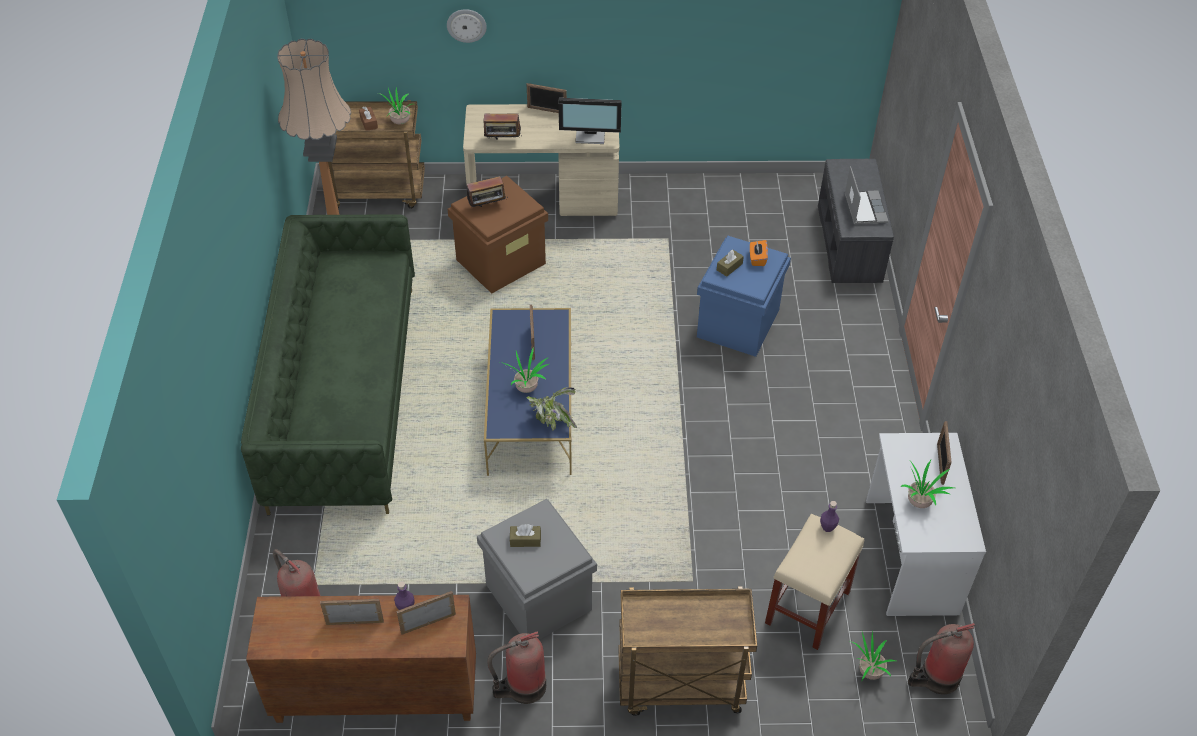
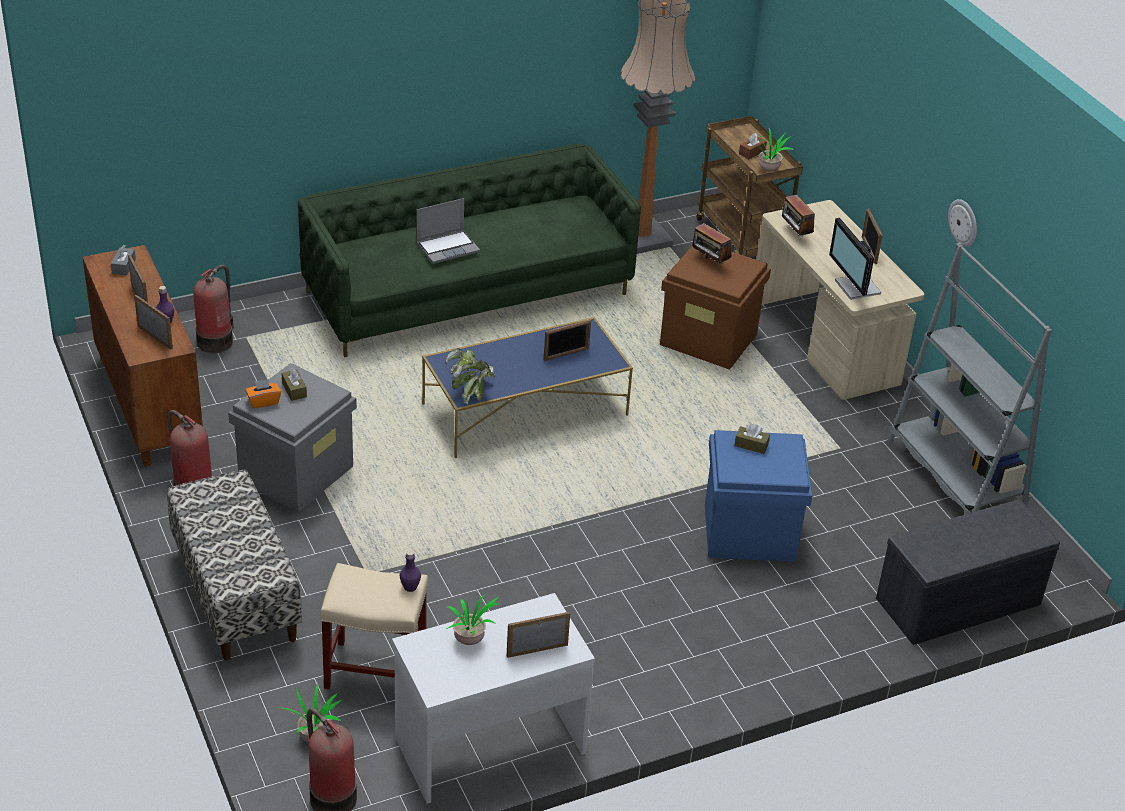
camera: 65 degrees right, 10 degrees down
wall clock [447,9,487,43] -> wall clock moved to [948,199,977,247]
potted plant [500,347,549,393] -> none
brown cart [618,587,757,716] -> bench [167,469,302,660]
orange tissue box [750,240,768,266] -> orange tissue box moved to [245,379,281,408]
laptop [845,166,889,224] -> laptop moved to [416,198,480,264]
none -> grey tissue box [111,245,136,276]
none -> grey bookcase [887,242,1052,514]

